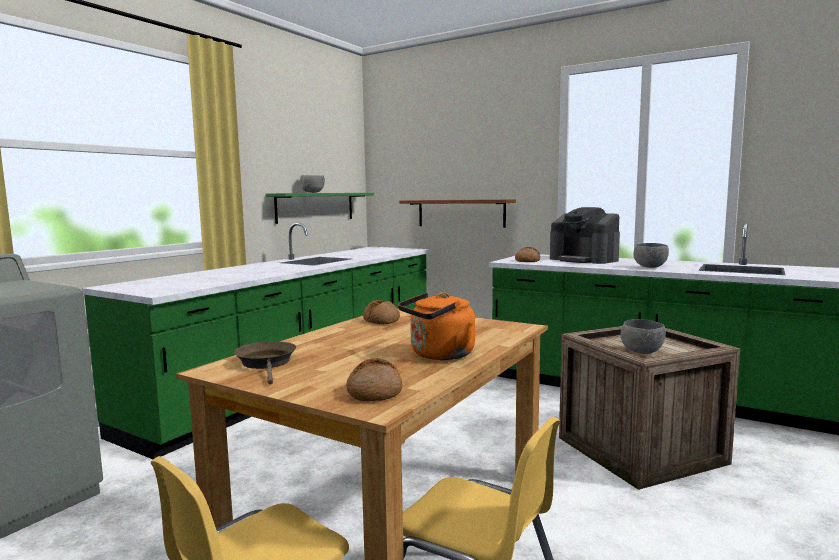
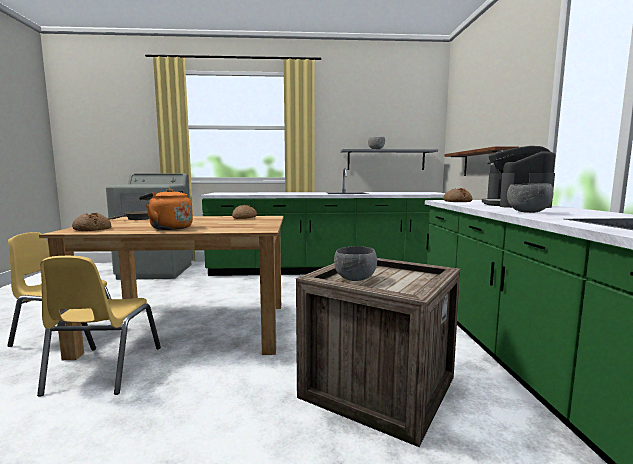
camera: 55 degrees right, 0 degrees up
green shelf [265,193,374,224] -> grey shelf [341,149,438,170]

